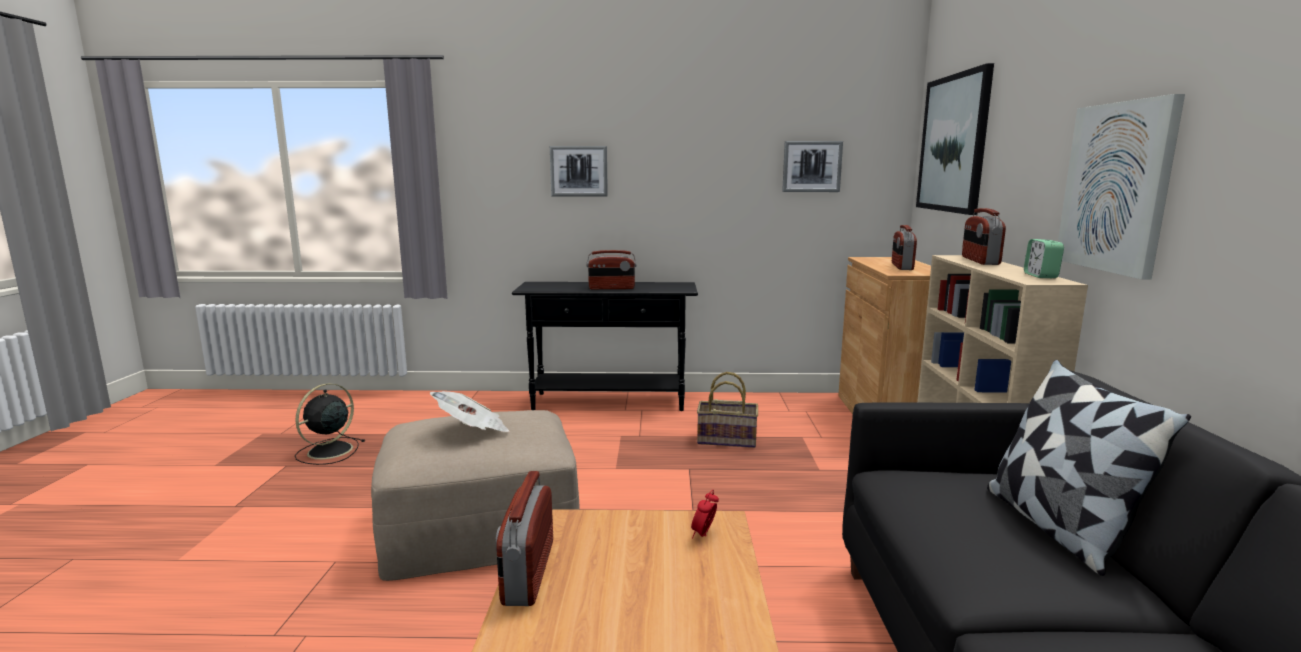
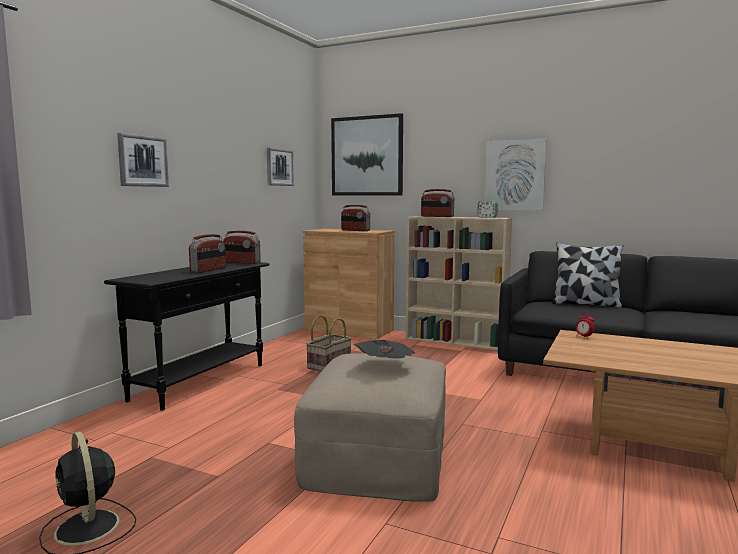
camera: 65 degrees left, 5 degrees down
radio [495,471,553,606] -> radio moved to [223,231,261,264]

